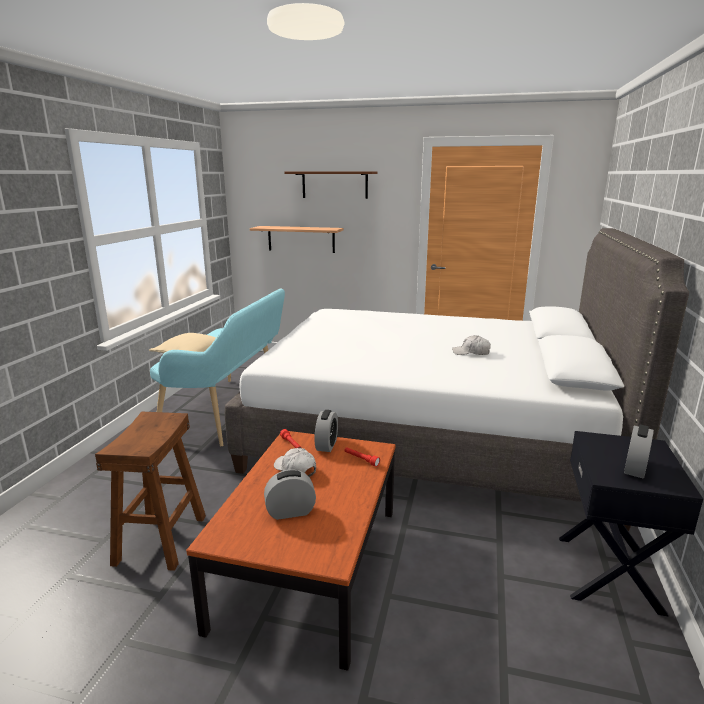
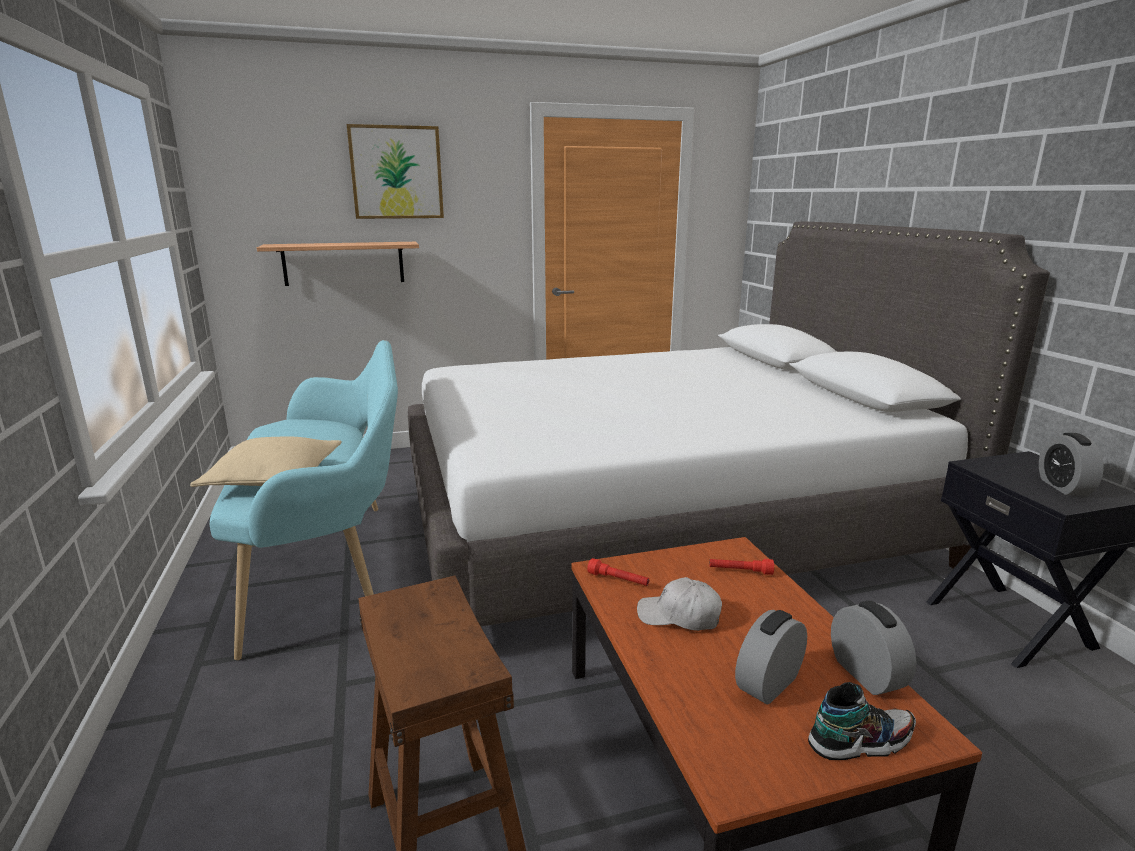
camera: 30 degrees left, 0 degrees up
brown shelf [284,171,378,199] -> picture [347,124,444,219]
alarm clock [315,410,338,452] -> alarm clock moved to [831,601,916,695]
white cap [452,335,491,355] -> none
none -> shoe [808,682,916,760]

